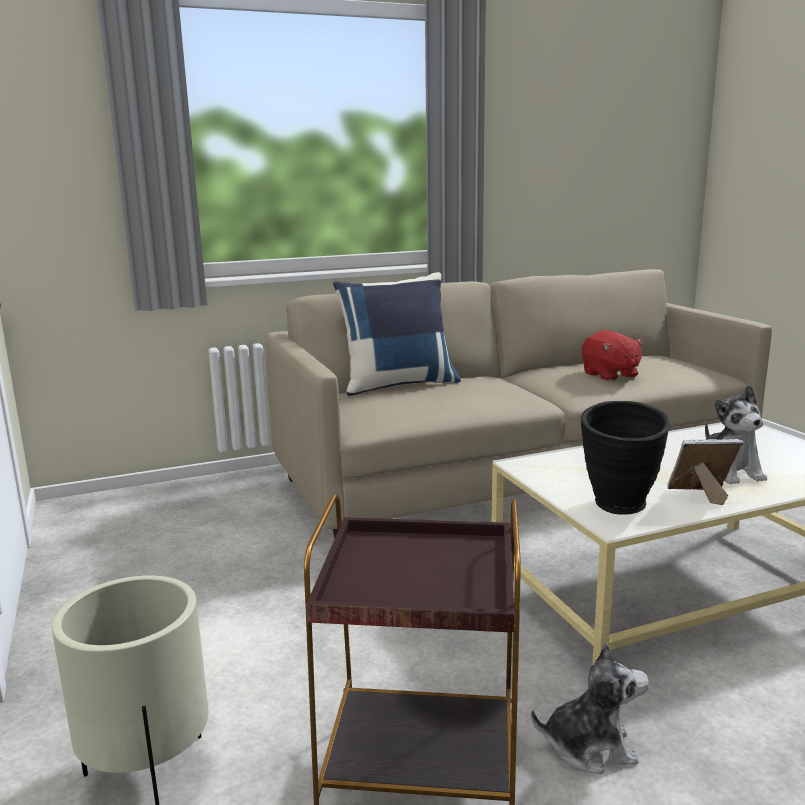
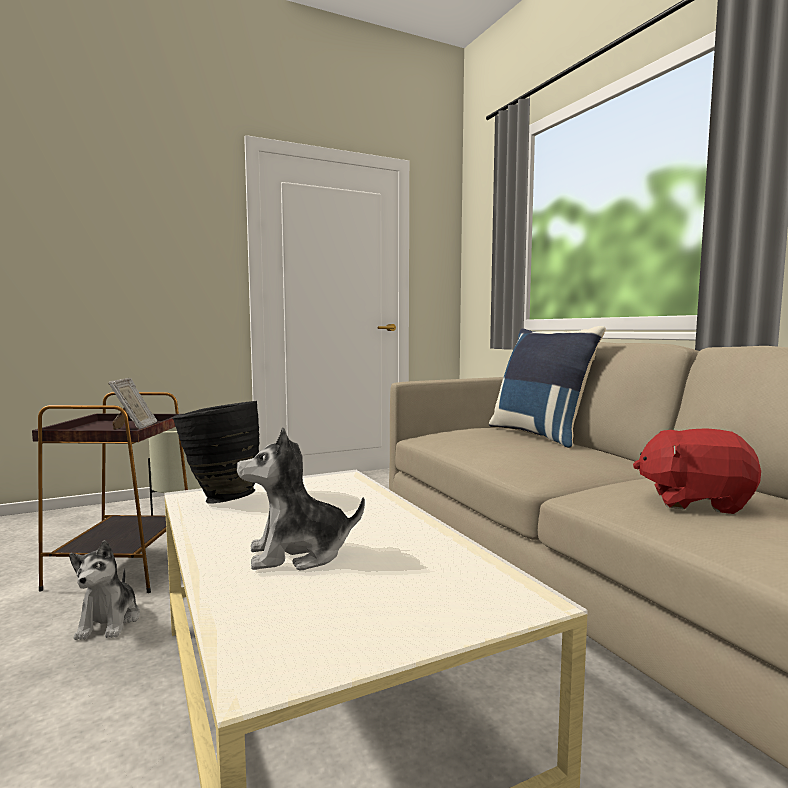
camera: 85 degrees right, 10 degrees down
red plush toy [582,331,644,381] -> red plush toy turned 45 degrees clockwise [633,428,761,514]
picture frame [667,439,743,505] -> picture frame moved to [108,378,157,430]

